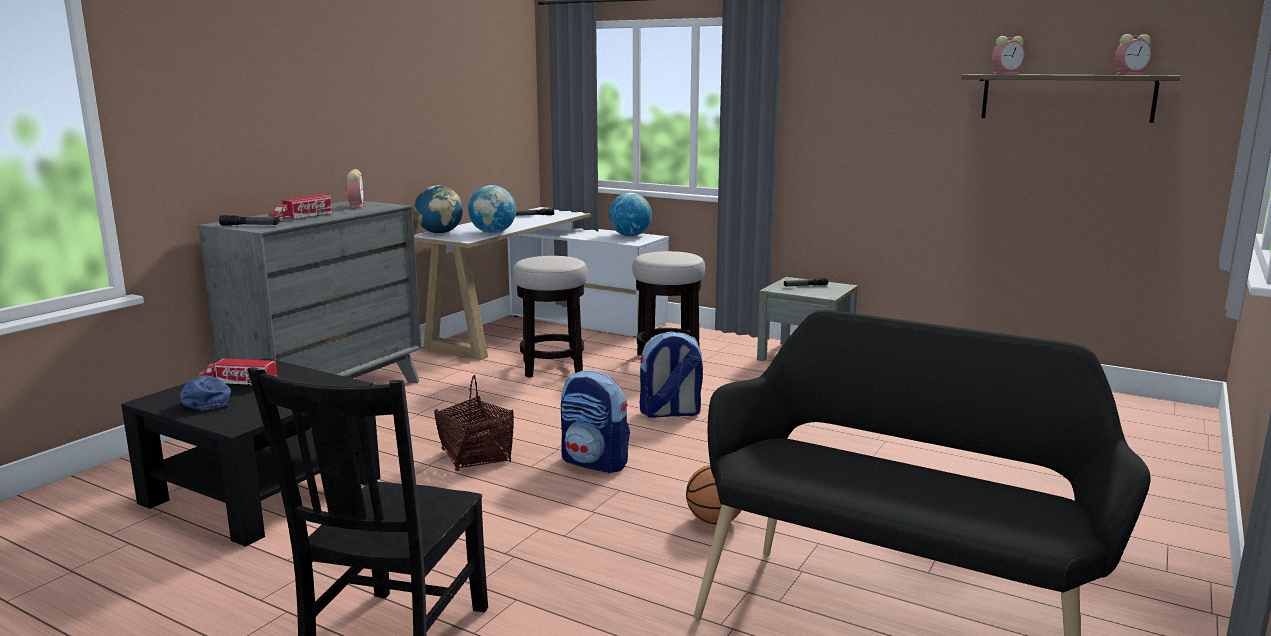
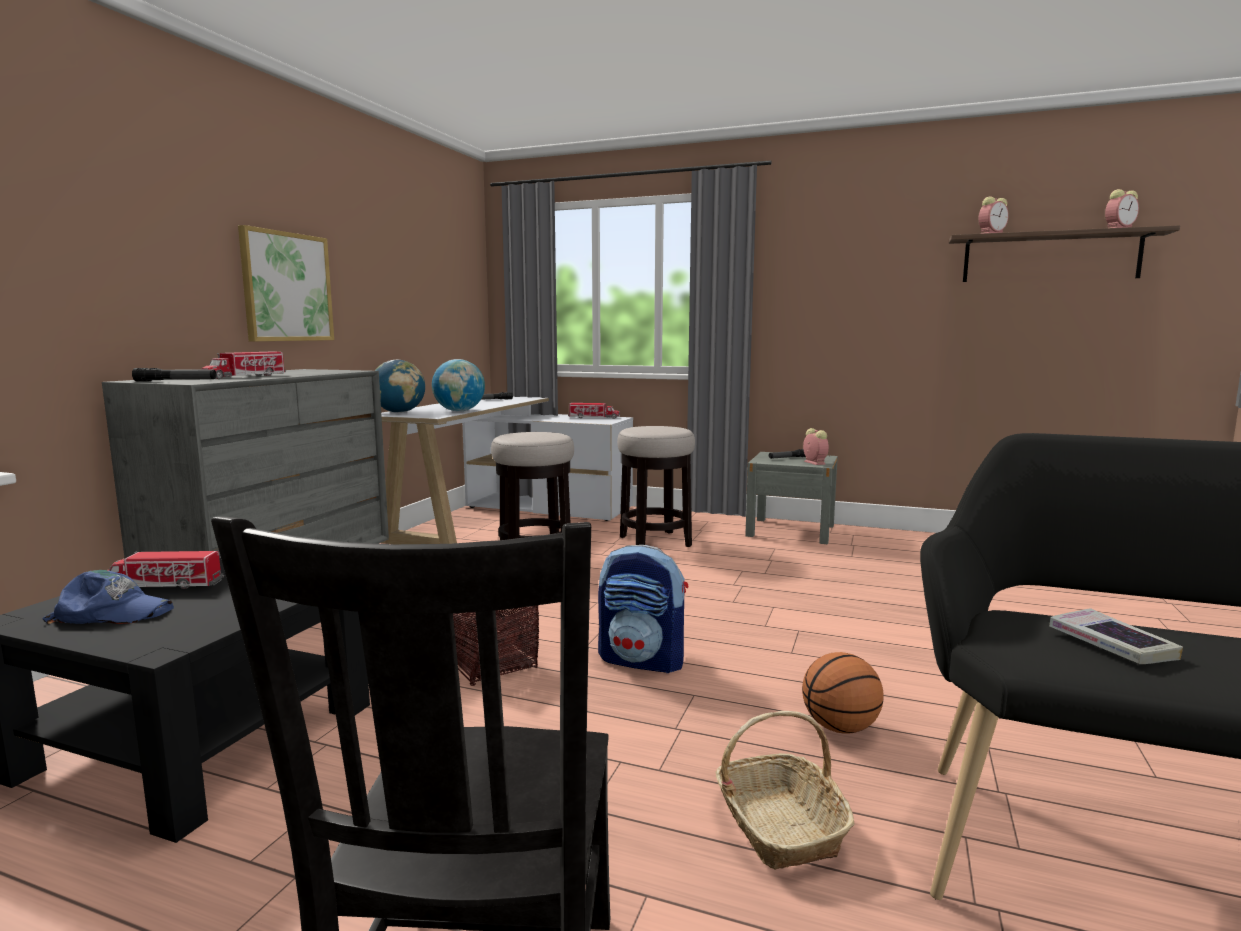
camera: 10 degrees left, 5 degrees down
blue cap [180,375,231,411] -> blue cap turned 120 degrees clockwise [42,570,174,624]
alarm clock [344,169,363,209] -> alarm clock moved to [803,428,829,465]
globe [608,193,652,236] -> toy truck [568,403,620,419]
backpack [640,331,703,418] -> none
none -> picture [238,225,334,341]
none -> basket [715,711,855,870]
none -> book [1049,608,1183,664]

